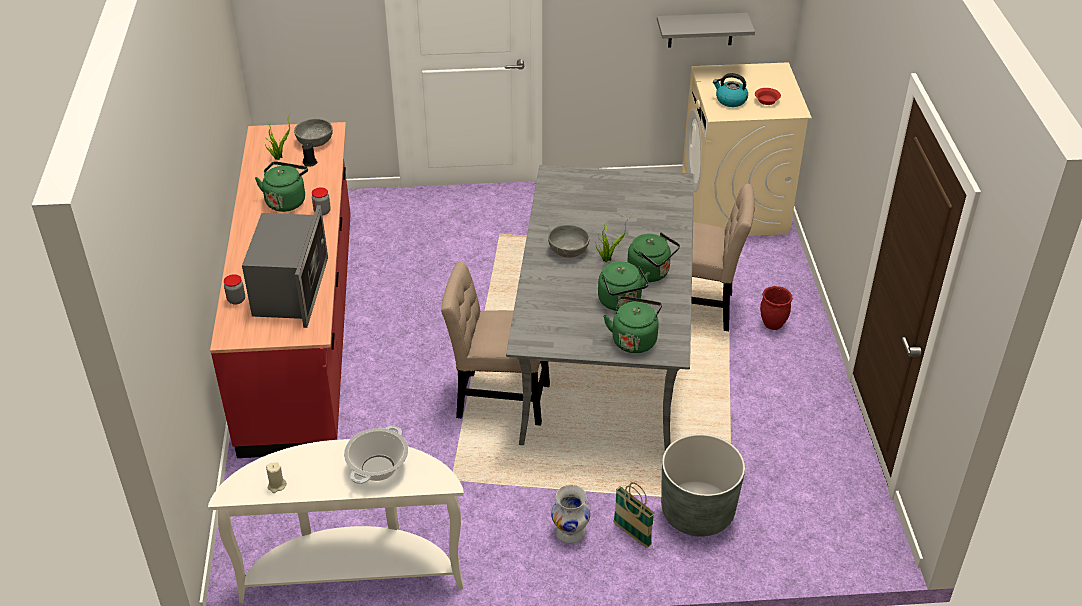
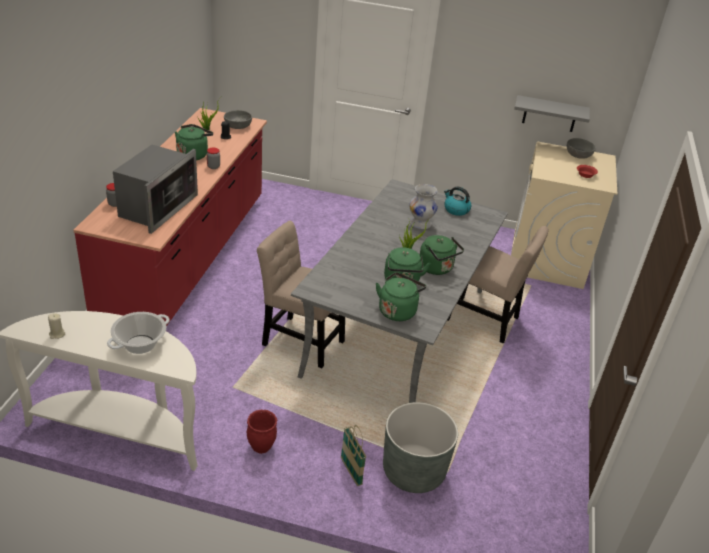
camera: 15 degrees right, 5 degrees down
grey bowl [548,225,590,258] -> grey bowl moved to [567,138,596,159]
white vase [551,485,590,544] -> white vase moved to [409,184,438,229]
kettle [713,73,748,107] -> kettle moved to [444,187,471,216]
red planter [760,286,793,330] -> red planter moved to [247,410,277,454]

